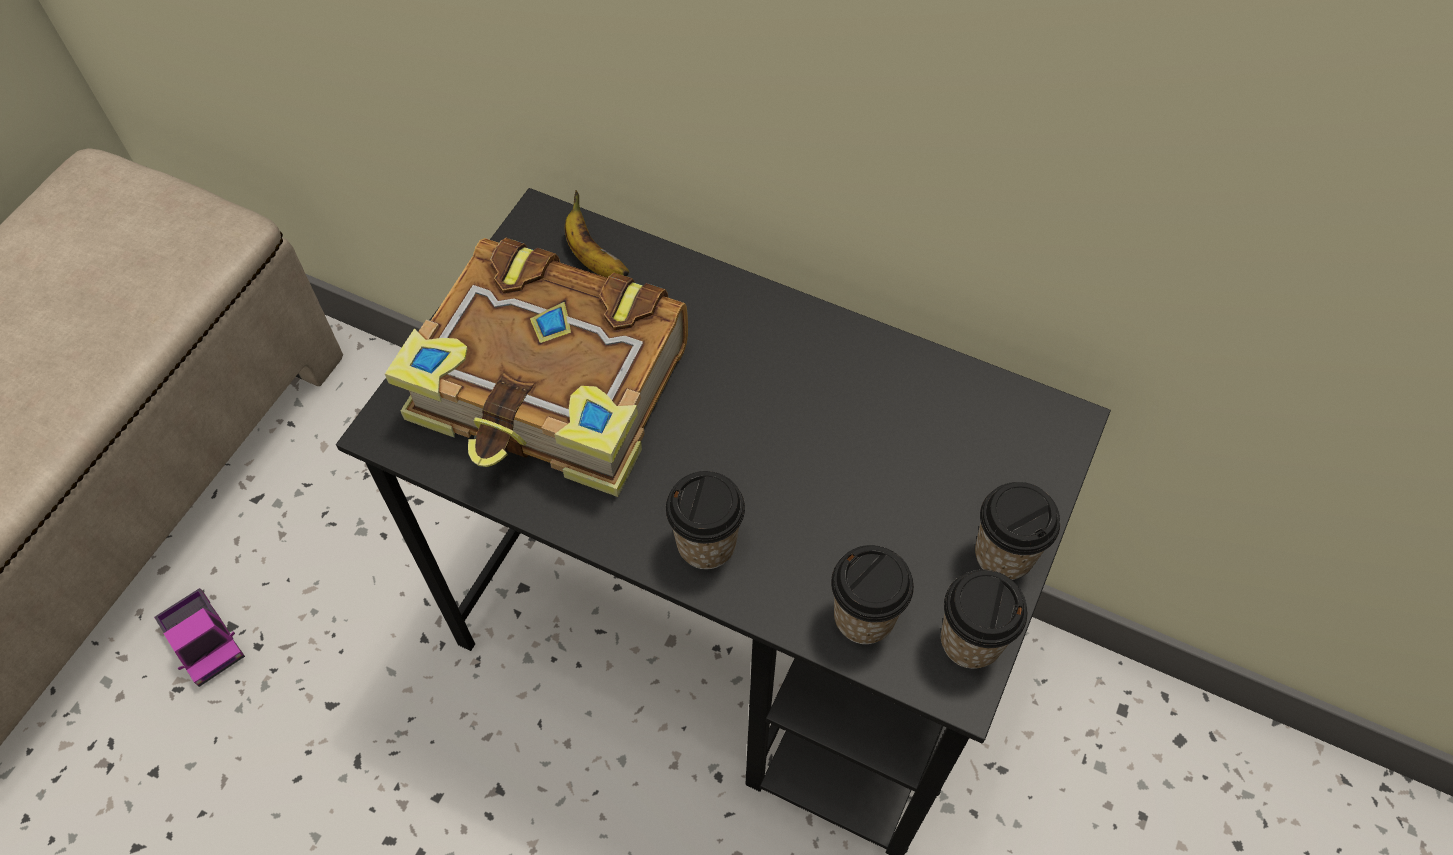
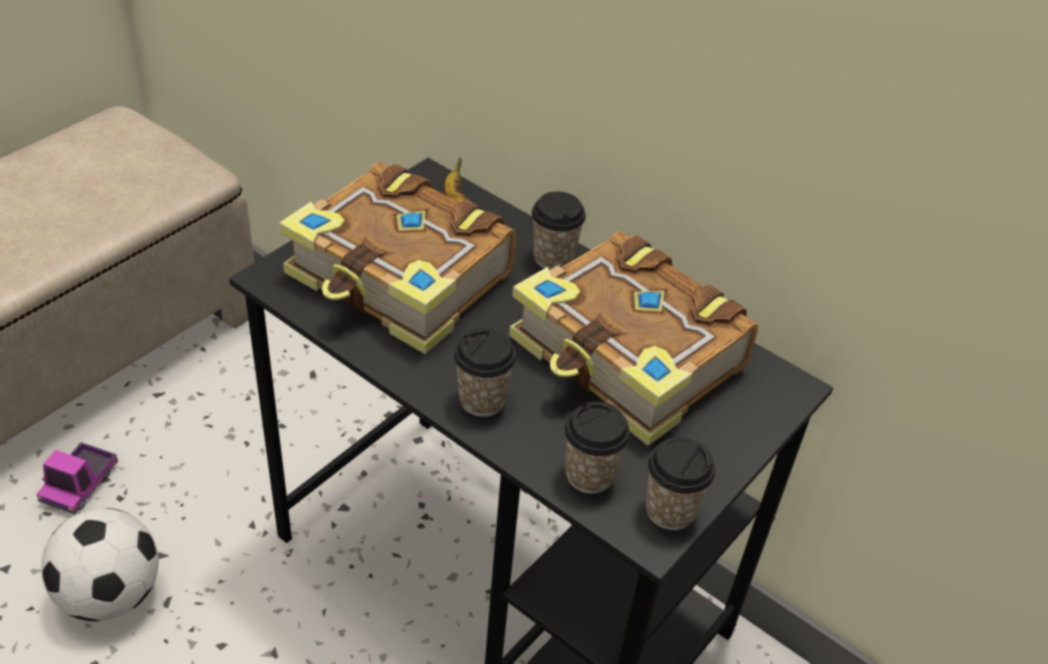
camera: 10 degrees right, 15 degrees down
toy truck [154,588,245,687] -> toy truck turned 45 degrees clockwise [36,442,118,514]
cup [975,482,1060,580] -> cup moved to [532,191,586,270]
none -> football [41,508,159,621]
none -> book [509,231,758,446]

